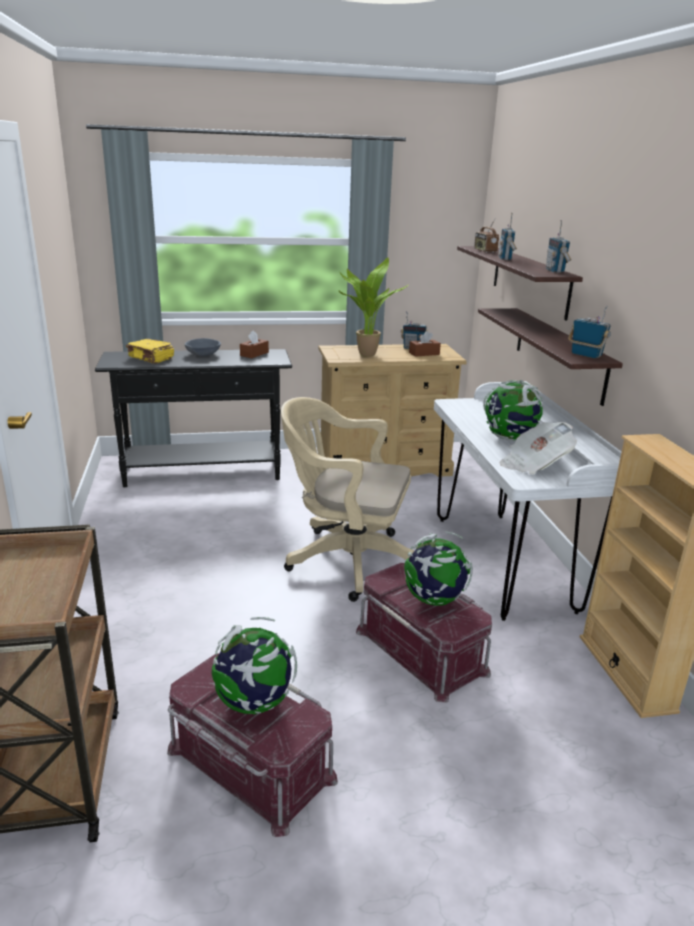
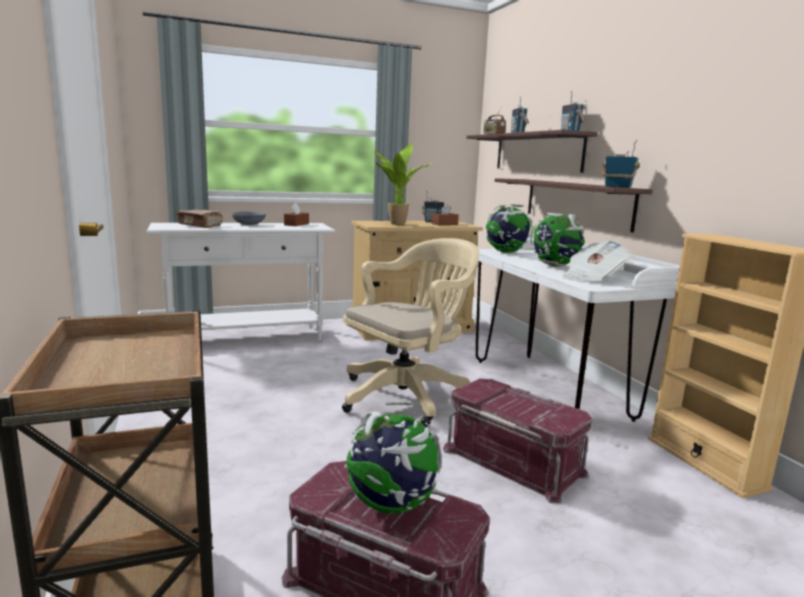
camera: 10 degrees left, 10 degrees down
black console table [95,349,292,487] -> white console table [147,223,335,341]
yellow book [126,339,174,364] -> brown book [176,210,223,228]
beige office chair [281,397,415,602] -> beige office chair turned 135 degrees clockwise [342,238,479,427]
globe [404,531,473,606] -> globe moved to [486,204,533,253]

